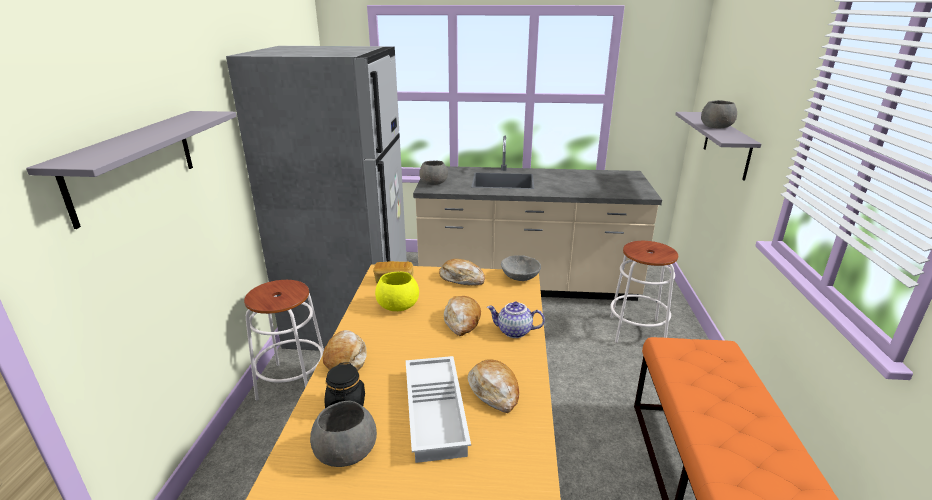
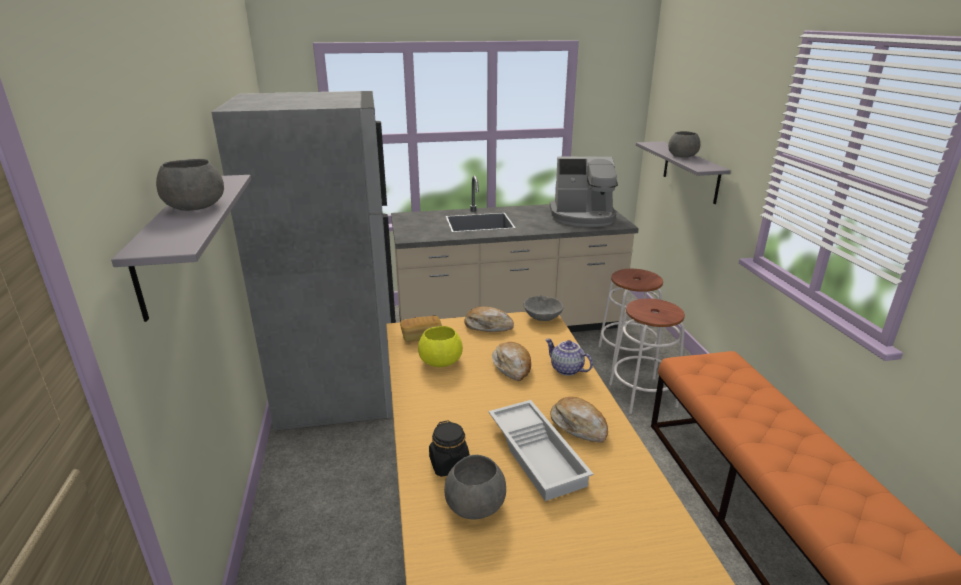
camera: 15 degrees left, 0 degrees up
white stool [244,280,324,400] -> white stool moved to [609,298,685,414]
bread [323,330,366,371] -> none
grey bowl [419,161,448,185] -> grey bowl moved to [156,159,224,211]
teapot [487,301,545,338] -> teapot turned 45 degrees clockwise [545,339,593,376]
none -> coffee machine [550,157,618,227]

